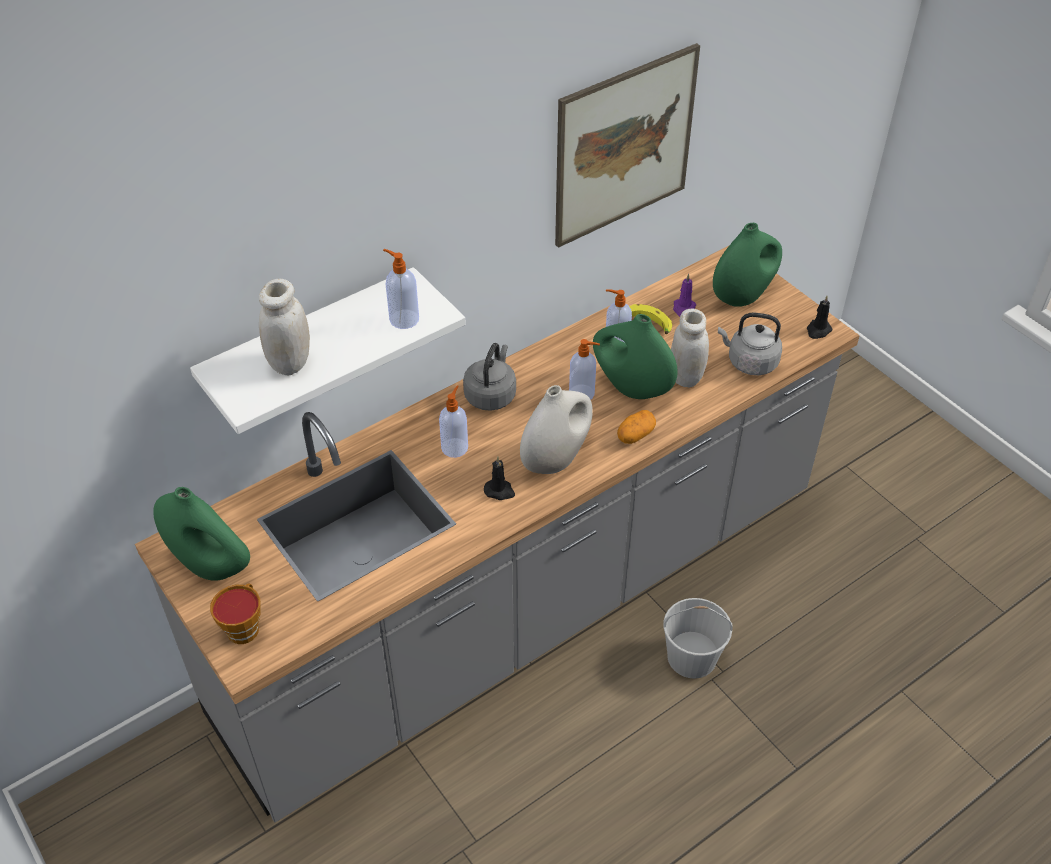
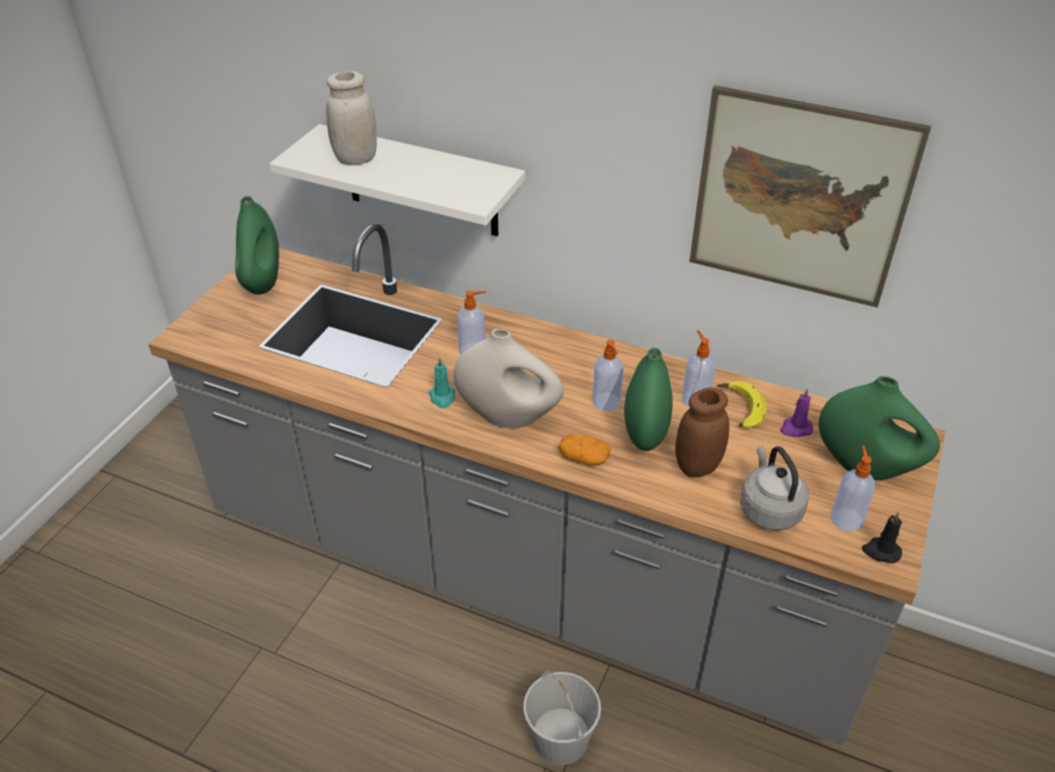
camera: 60 degrees right, 5 degrees down
cup [210,584,261,644] -> none
soap dispenser [383,249,419,329] -> soap dispenser moved to [831,445,875,531]
grey kettle [463,343,516,411] -> none
black candle [484,457,515,500] -> turquoise candle [429,357,455,409]
white jar [671,309,709,387] -> brown jar [675,387,729,477]

